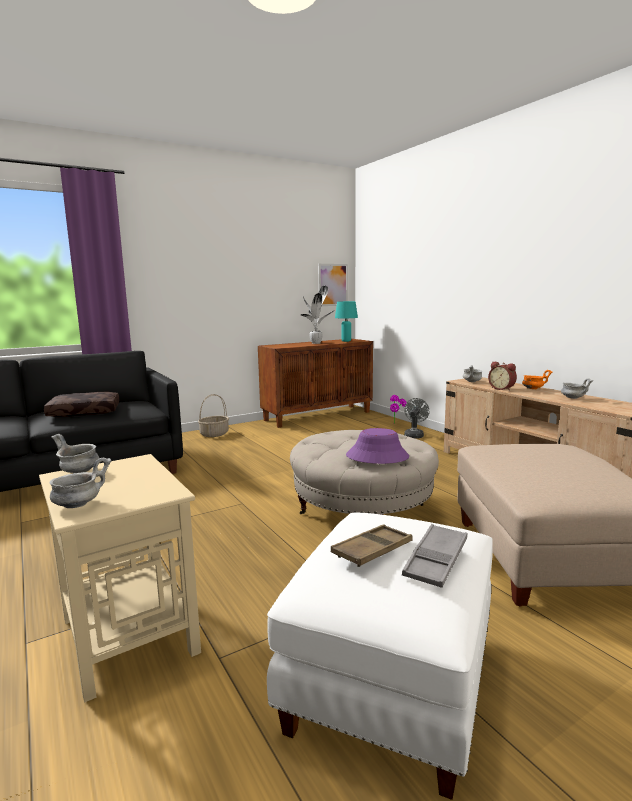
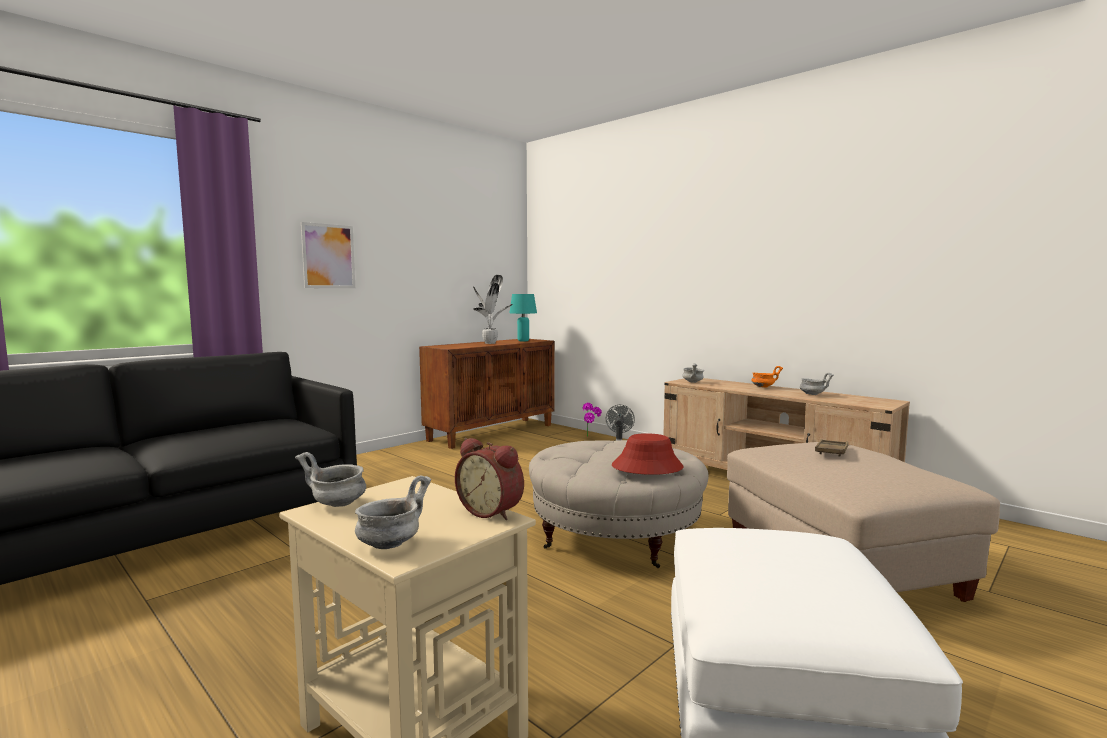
camera: 15 degrees left, 5 degrees down
brown pillow [44,392,119,417] -> none
basket [198,394,229,437] -> none
picture [318,264,348,306] -> picture moved to [301,222,355,288]
brown tray [331,524,413,567] -> brown tray moved to [815,439,848,457]
purple hat [346,428,409,464] -> red hat [612,433,684,475]
grey tray [402,524,467,588] -> none
alarm clock [488,362,517,391] -> alarm clock moved to [455,438,524,520]

